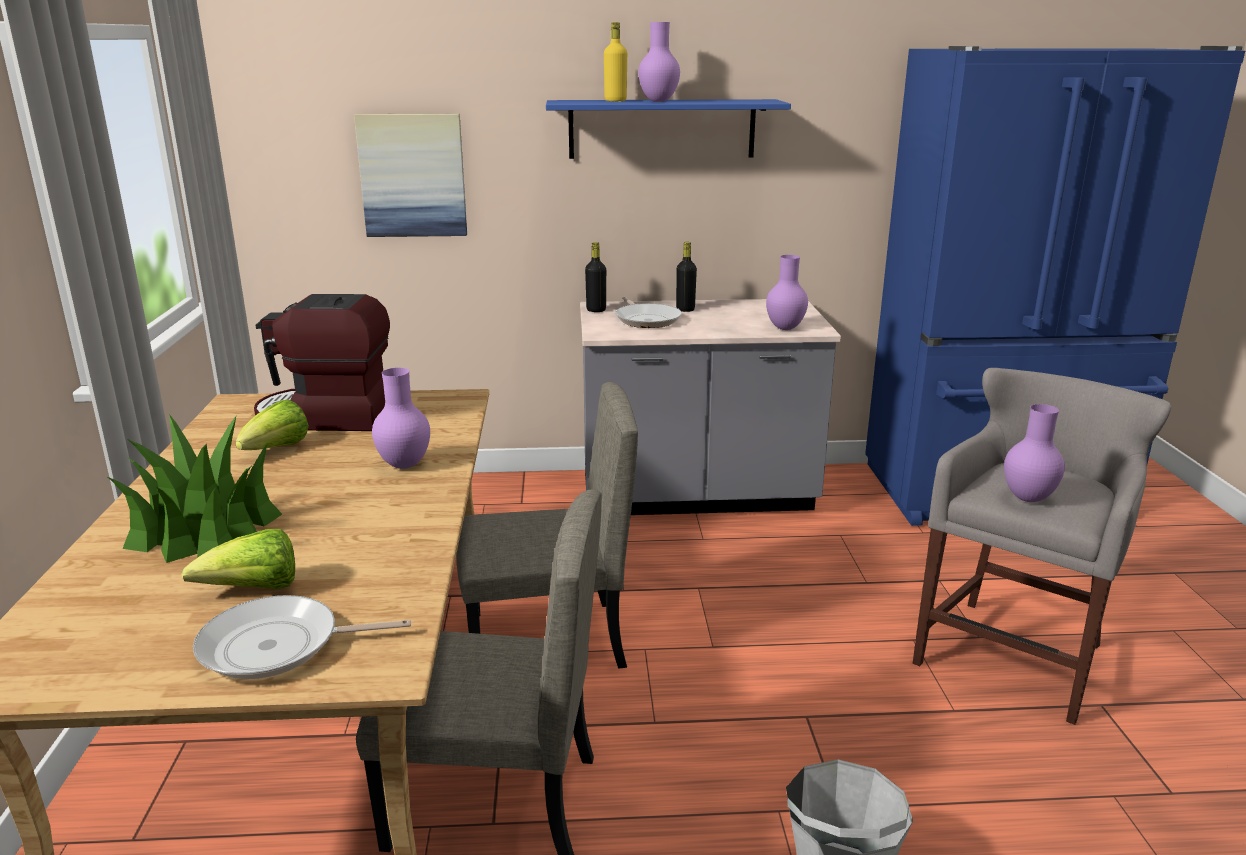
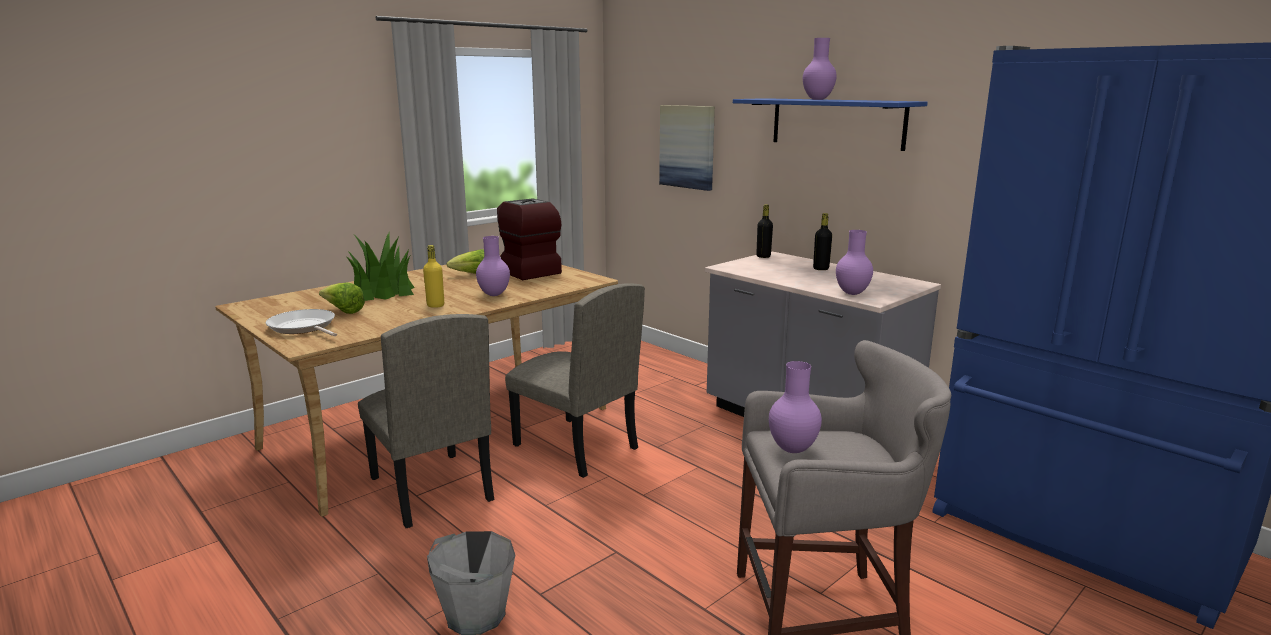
camera: 50 degrees right, 5 degrees down
yellow bottle [604,22,627,101] -> yellow bottle moved to [423,245,444,308]
frying pan [615,297,682,328] -> none

